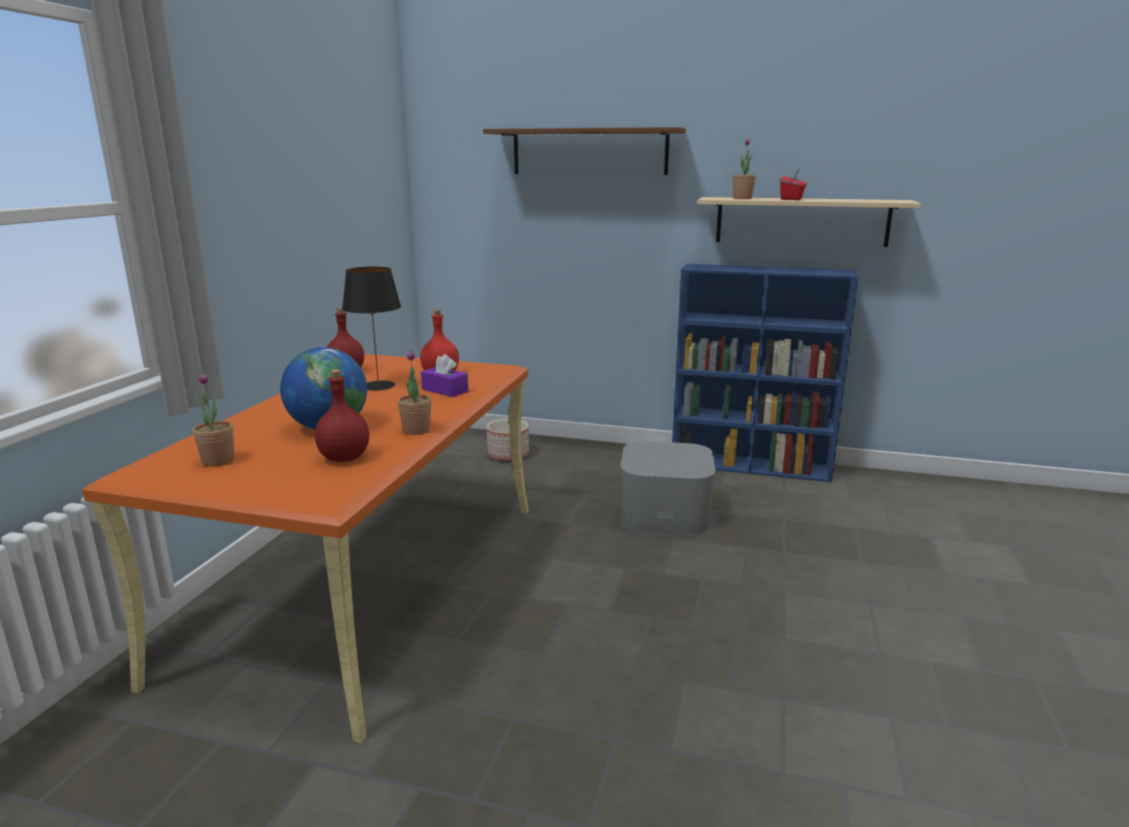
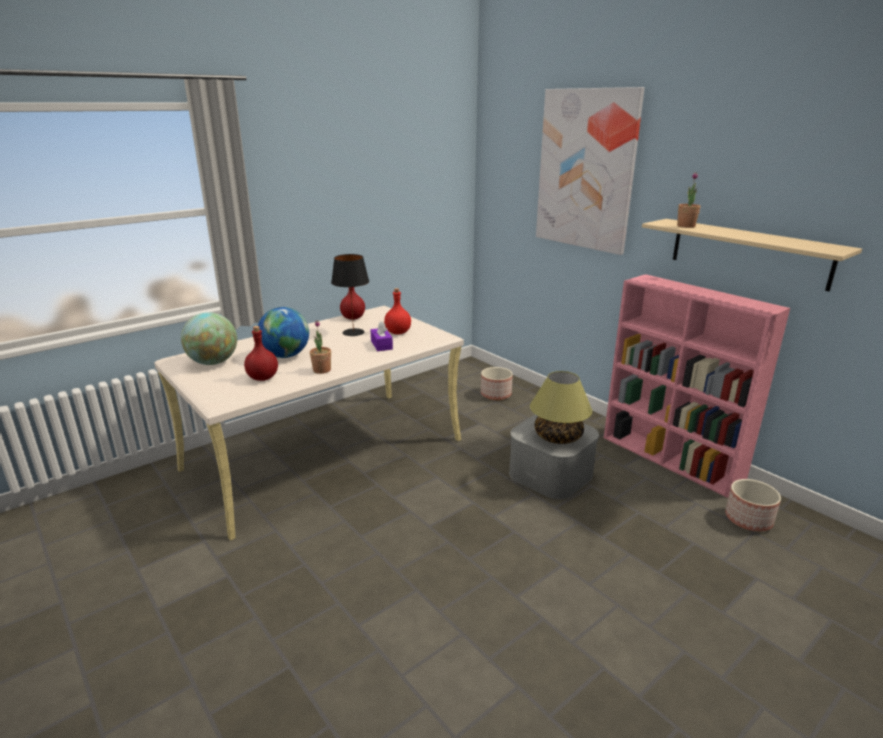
camera: 35 degrees right, 5 degrees up
orange desk [82,354,529,743] -> beige desk [154,306,464,541]
potted plant [193,373,234,467] -> globe [181,312,237,365]
brown shelf [483,127,686,175] -> picture [536,87,645,255]
blue bookcase [672,264,858,482] -> pink bookcase [604,274,790,498]
red tissue box [780,170,807,200] -> none
none -> table lamp [530,371,592,444]
none -> planter [725,479,781,531]

